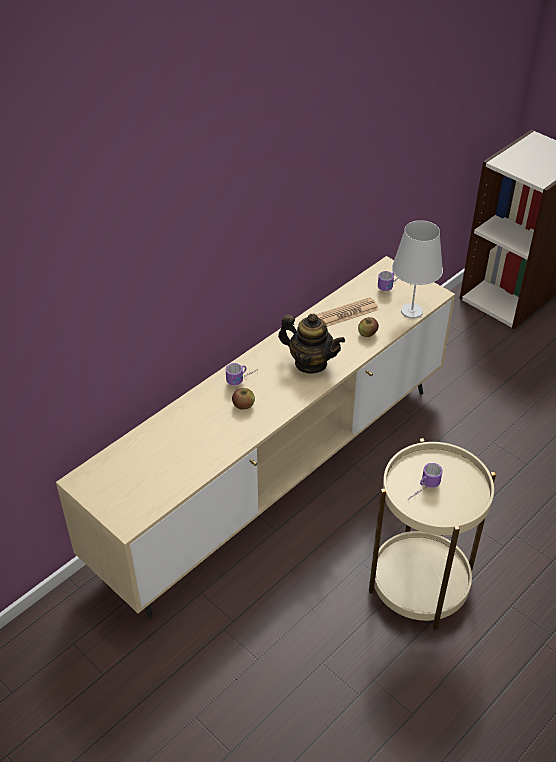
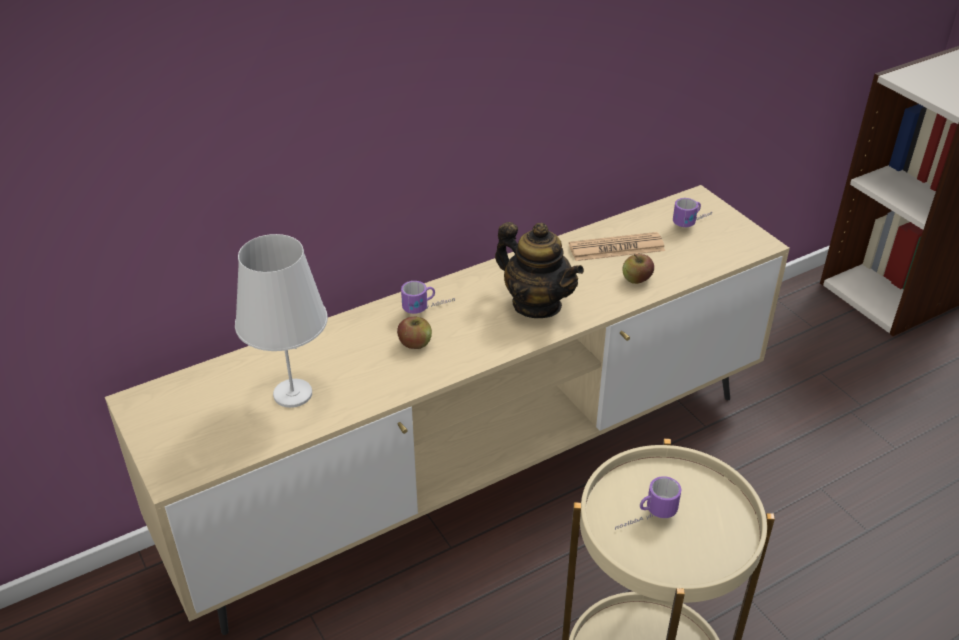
camera: 15 degrees right, 5 degrees down
white table lamp [392,220,443,319] -> white table lamp moved to [235,234,328,408]

